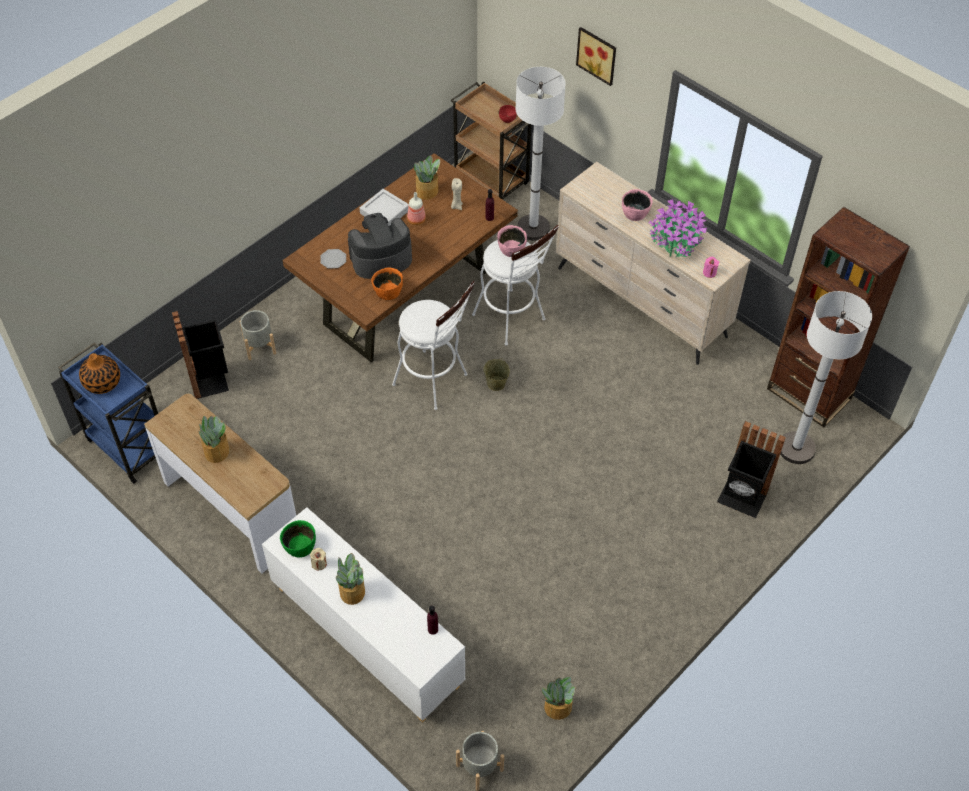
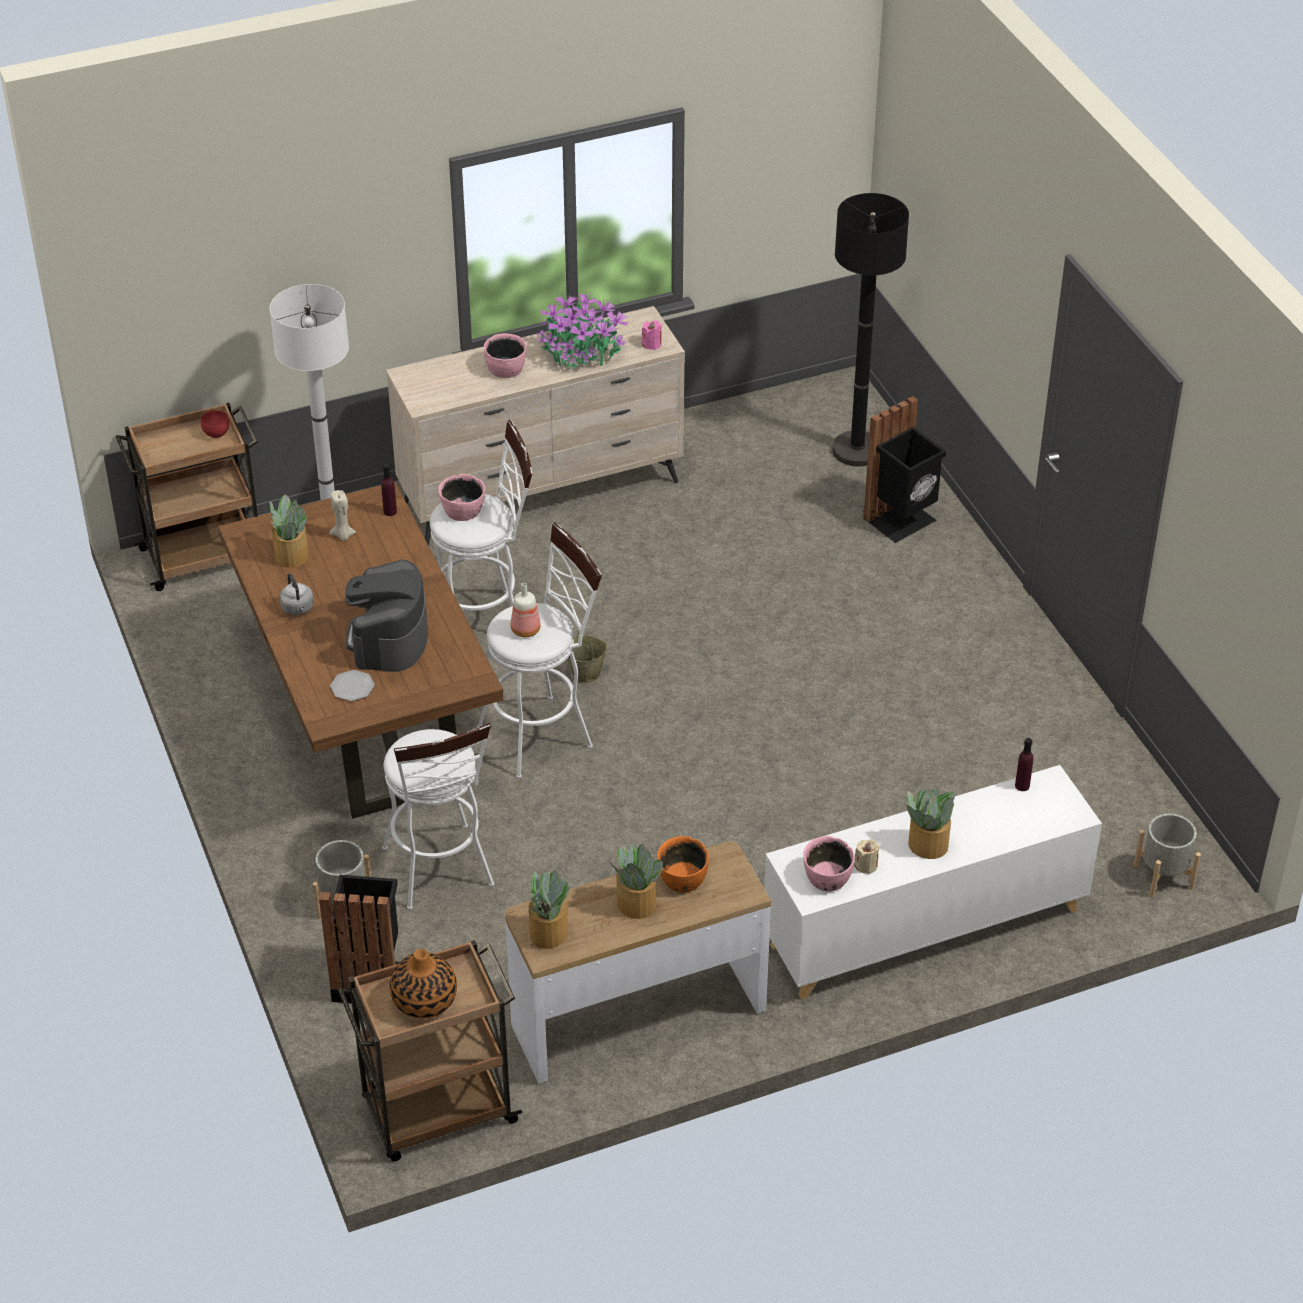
camera: 65 degrees left, 10 degrees down
blue cart [58,342,158,483] -> brown cart [338,940,523,1161]
green bowl [280,520,316,557] -> pink bowl [804,836,854,891]
grey tray [360,189,409,226] -> grey kettle [279,573,314,615]
orange bowl [371,268,403,300] -> orange bowl moved to [657,836,709,893]
bottle [407,192,426,225] -> bottle moved to [511,583,541,637]
potted plant [541,677,575,720] -> potted plant moved to [529,870,570,949]
picture [576,27,616,86] -> none
brown bookcase [767,207,910,427] -> none
white floor lamp [780,291,872,464] -> black floor lamp [832,193,909,467]
none -> white stool [382,723,494,910]

